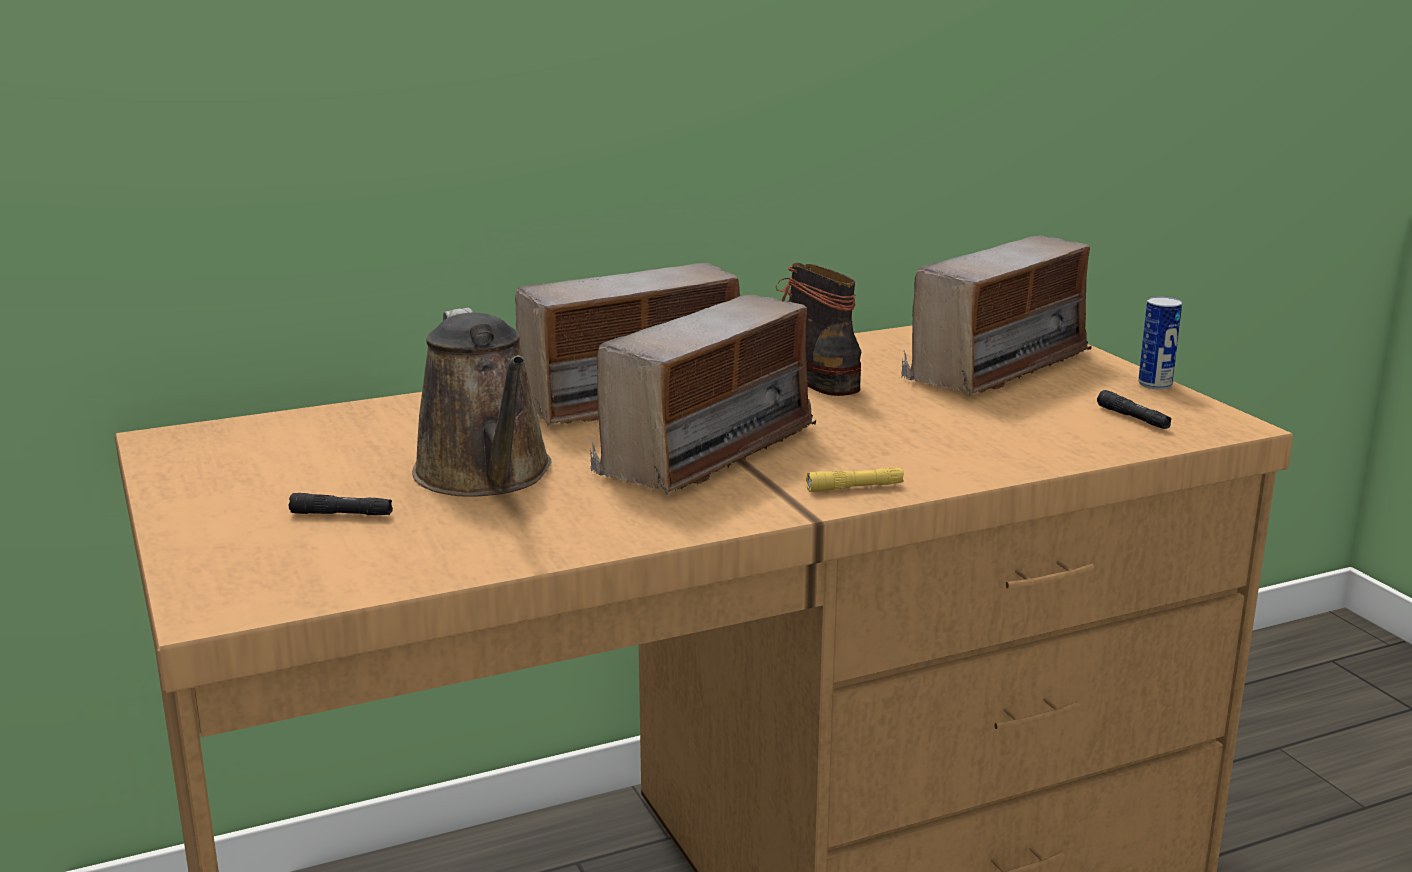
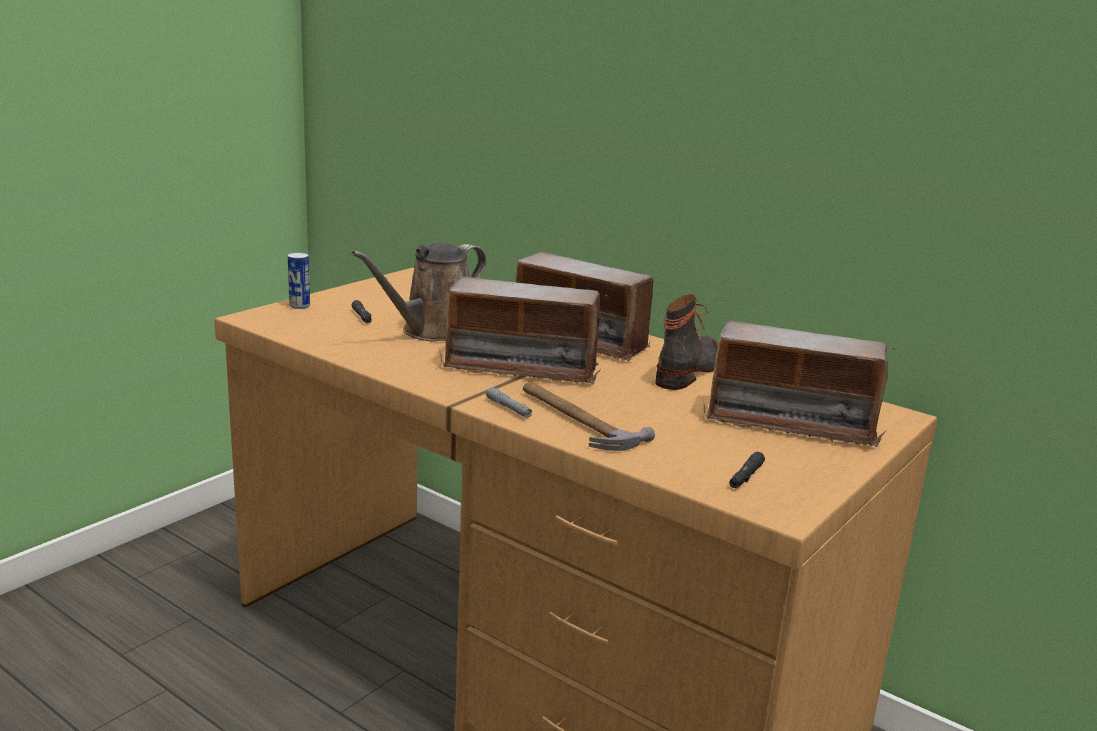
camera: 60 degrees right, 0 degrees up
yellow flashlight [806,468,904,492] -> grey flashlight [486,387,532,418]
can [1138,297,1182,389] -> can moved to [288,252,310,309]
none -> hammer [523,382,655,451]

